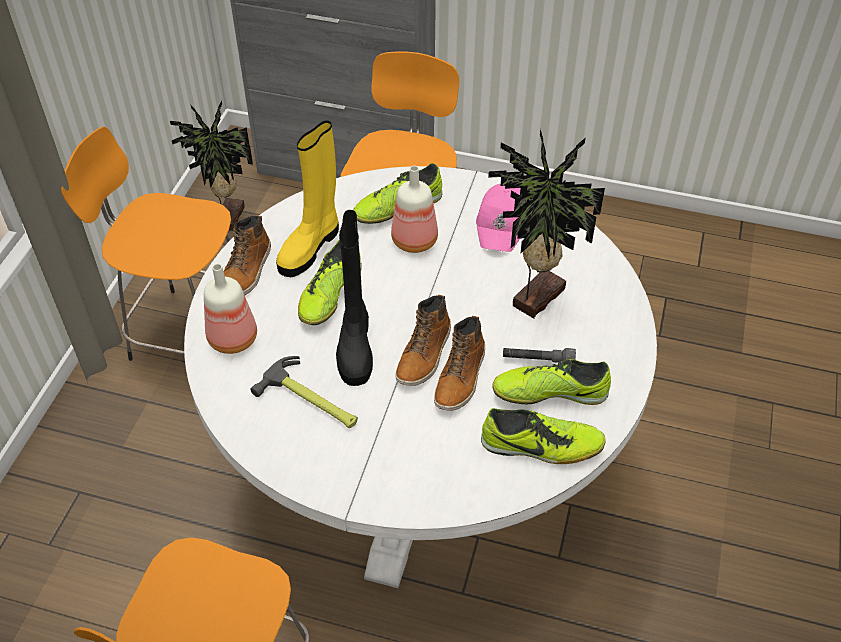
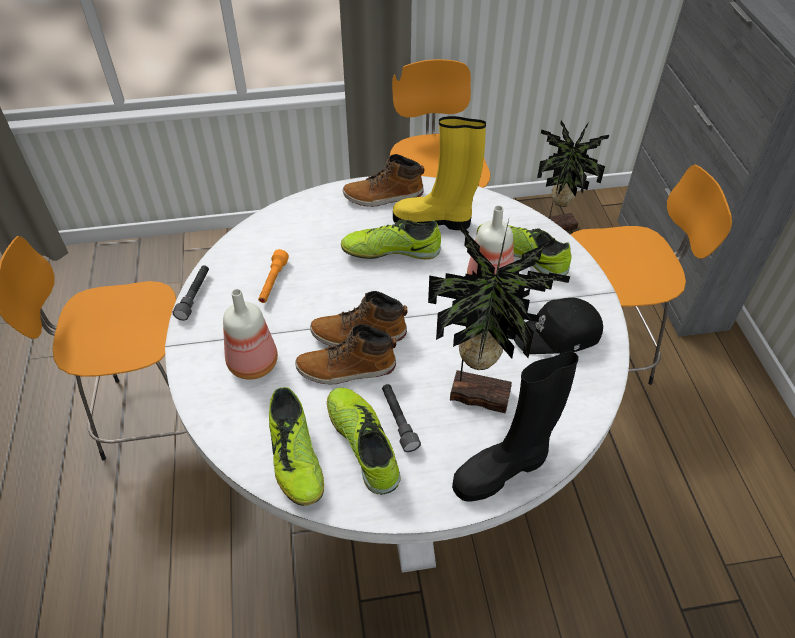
camera: 65 degrees right, 0 degrees up
bottle [204,264,257,354] -> bottle moved to [223,289,278,380]
hammer [251,356,358,428] -> orange flashlight [258,249,289,303]
black boot [336,210,373,386] -> black boot moved to [452,352,579,501]
pink cap [476,184,520,252] -> black cap [514,298,603,354]
none -> grey flashlight [172,265,209,321]

